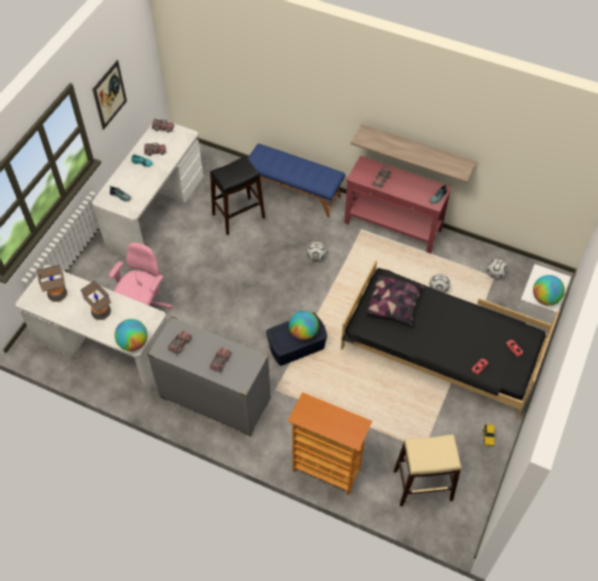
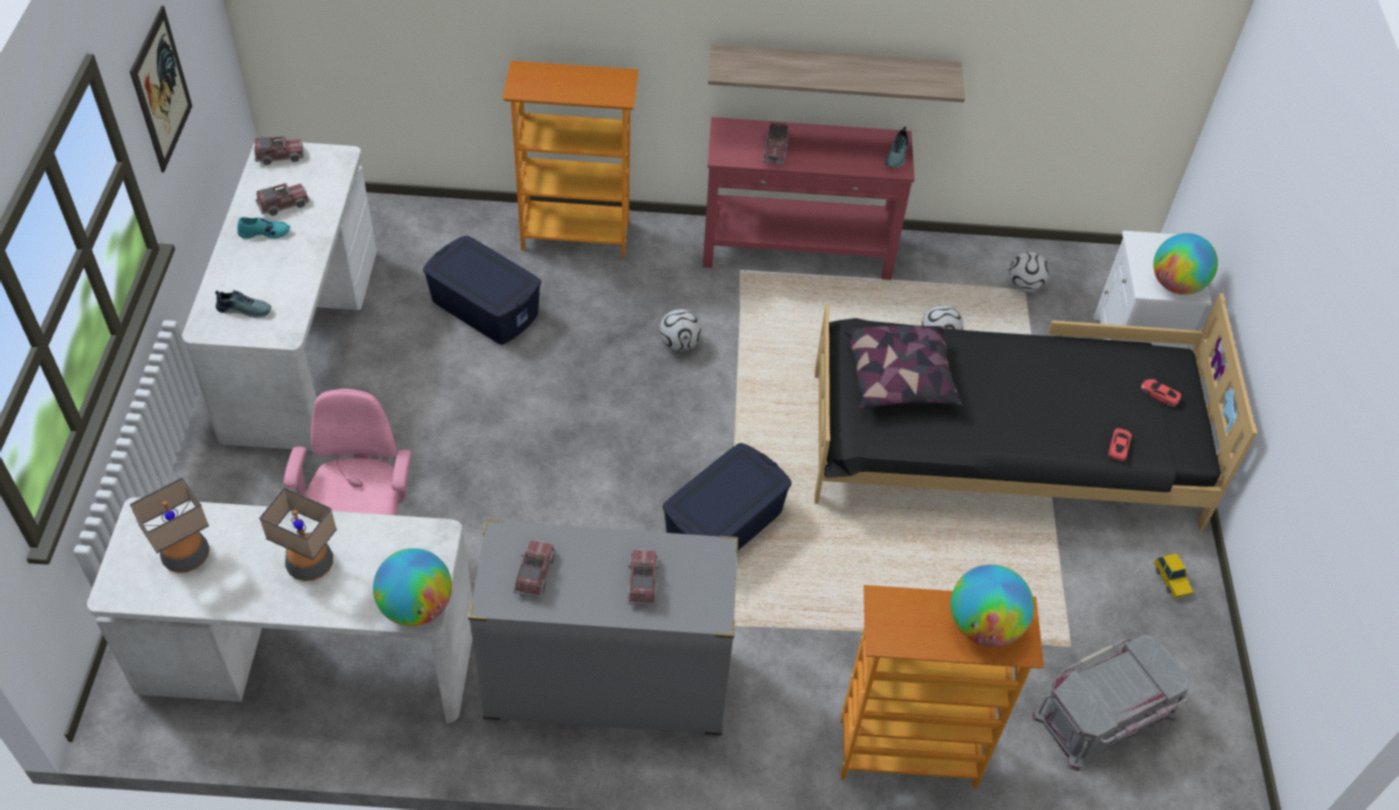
camera: 25 degrees left, 5 degrees down
black stool [210,156,265,235] -> blue storage box [423,236,541,345]
blue bench [248,144,345,218] -> bookcase [502,60,639,257]
globe [289,310,319,340] -> globe moved to [950,564,1034,647]
beige stool [394,434,461,506] -> grey storage box [1032,634,1190,771]

